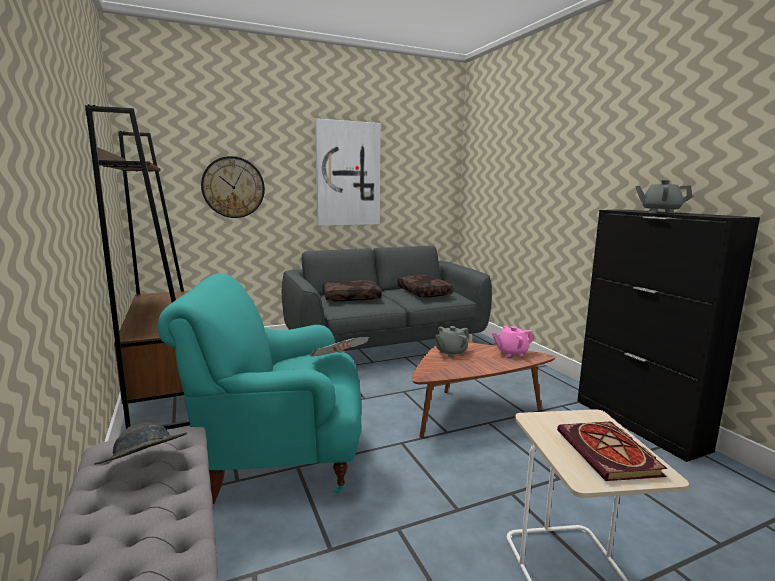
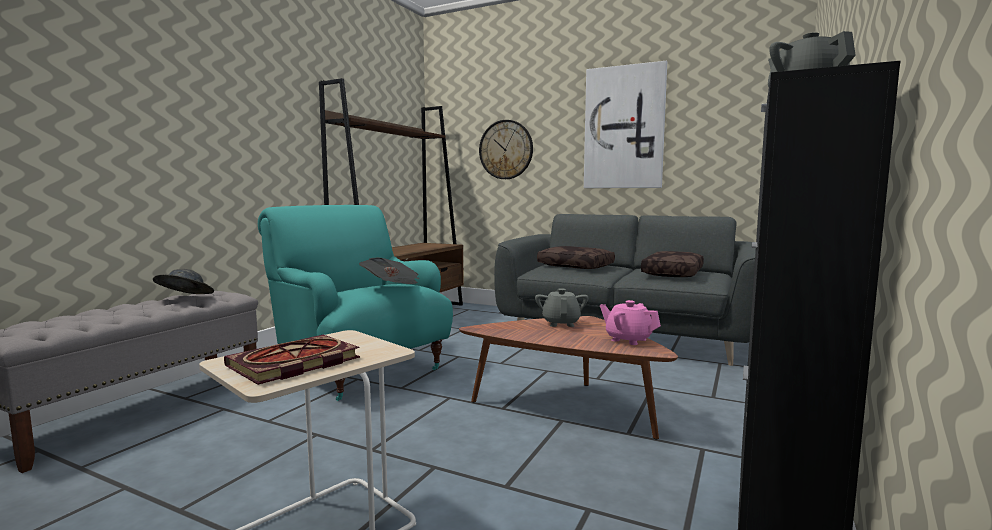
camera: 50 degrees right, 5 degrees down
grey teapot [435,326,469,357] -> grey teapot turned 75 degrees clockwise [535,288,588,327]

